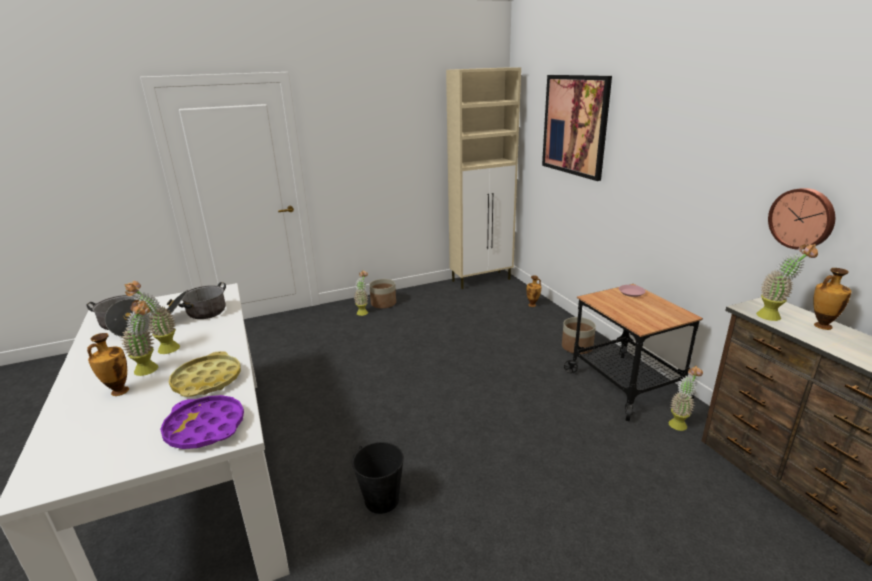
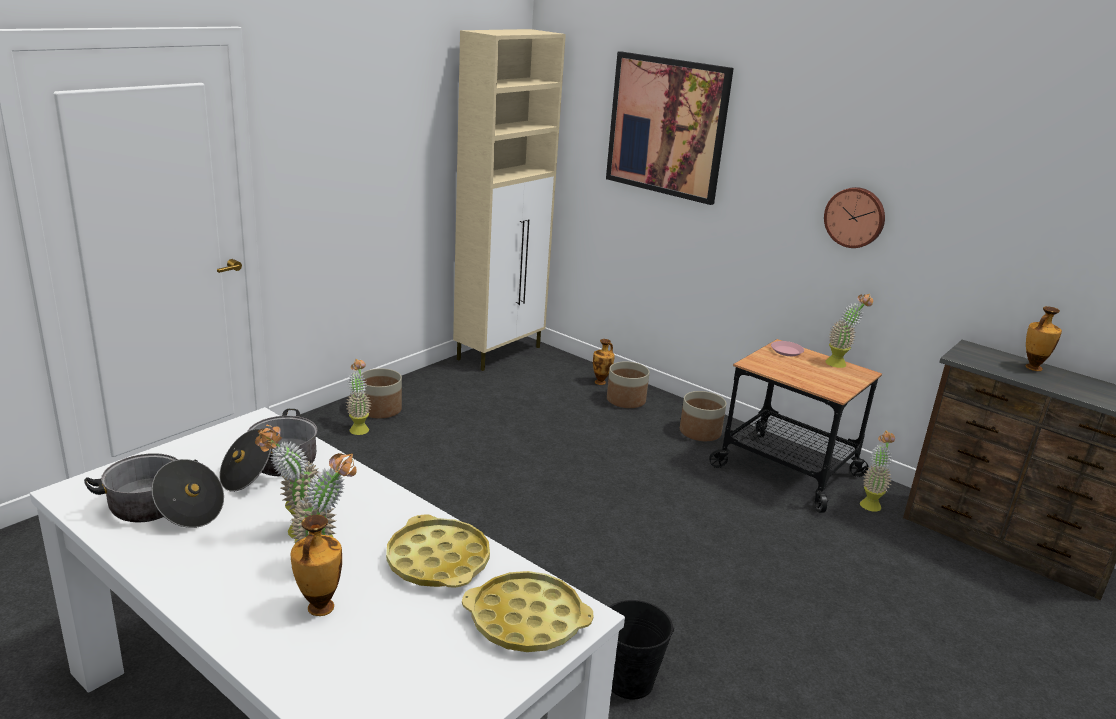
camera: 30 degrees left, 0 degrees up
purple tray [160,395,244,449] -> yellow tray [462,571,593,652]
potted plant [756,243,818,321] -> potted plant moved to [825,294,873,368]
wall clock [768,188,835,250] -> wall clock moved to [824,187,885,248]
none -> planter [607,361,650,408]

